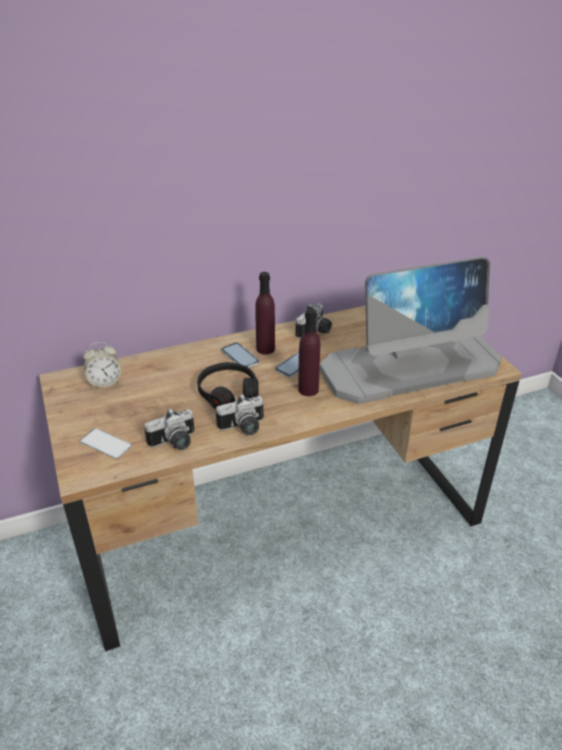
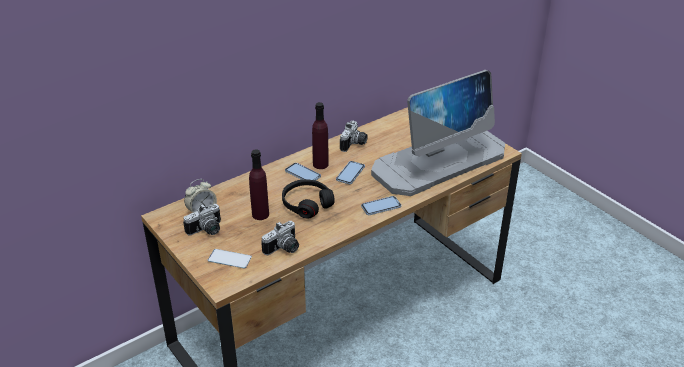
camera: 15 degrees left, 0 degrees up
camera [216,394,263,435] -> camera moved to [183,204,221,236]
purple bottle [298,308,320,396] -> purple bottle moved to [249,149,269,220]
none -> phone [361,196,401,215]

